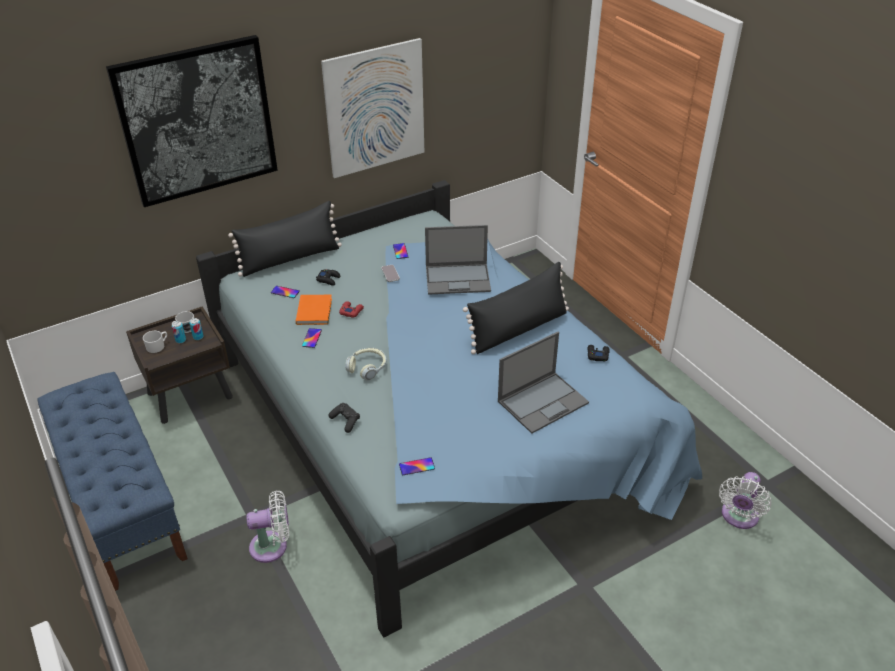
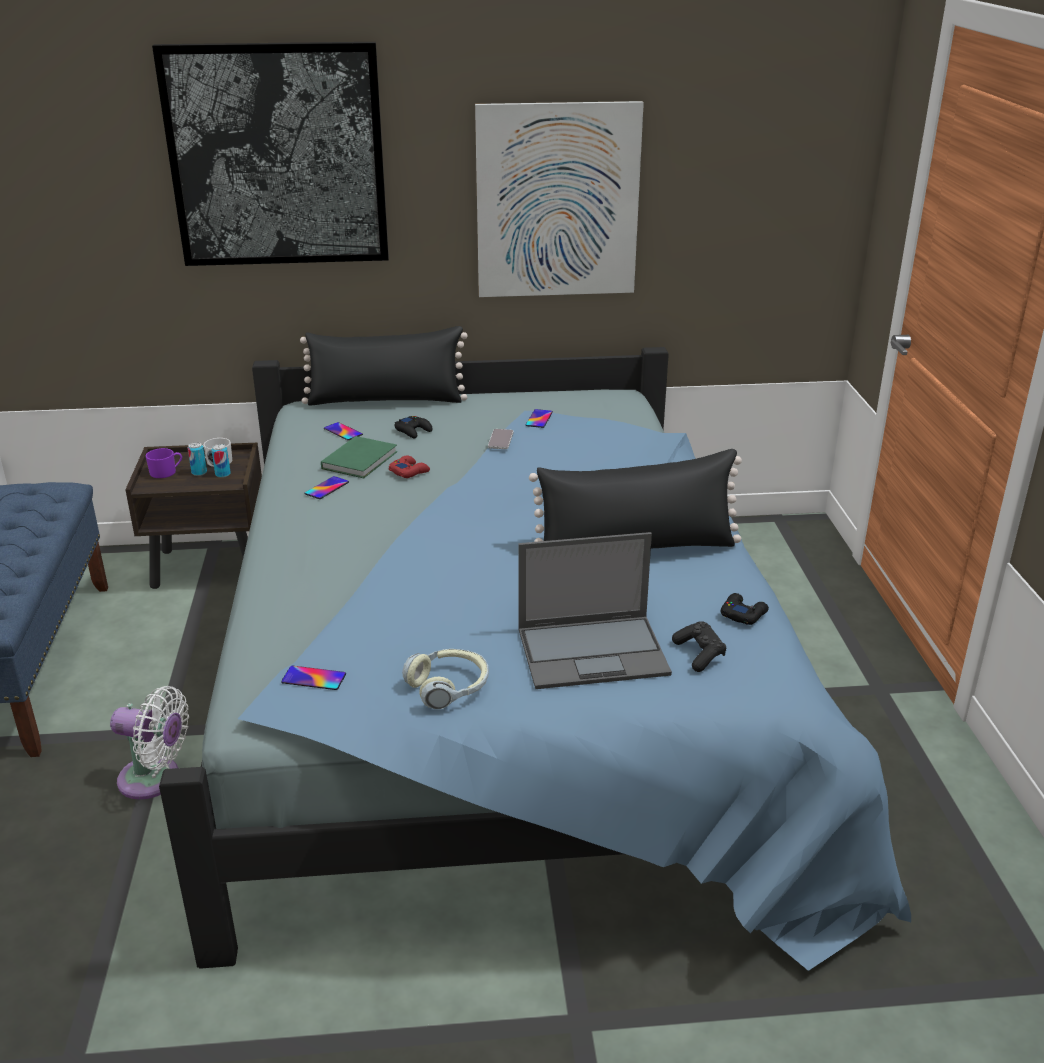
camera: 25 degrees right, 10 degrees down
white mug [143,331,167,353] -> purple mug [146,448,182,478]
orange book [296,295,332,325] -> green book [321,436,397,478]
black game controller [328,403,360,433] -> black game controller moved to [672,621,726,672]
headphones [346,348,386,380] -> headphones moved to [402,649,489,709]
laptop [425,225,491,295] -> none
white fan [719,472,771,529] -> none

